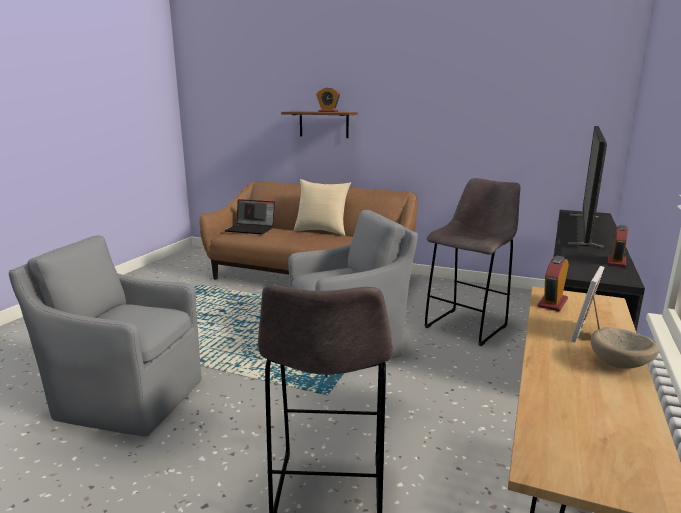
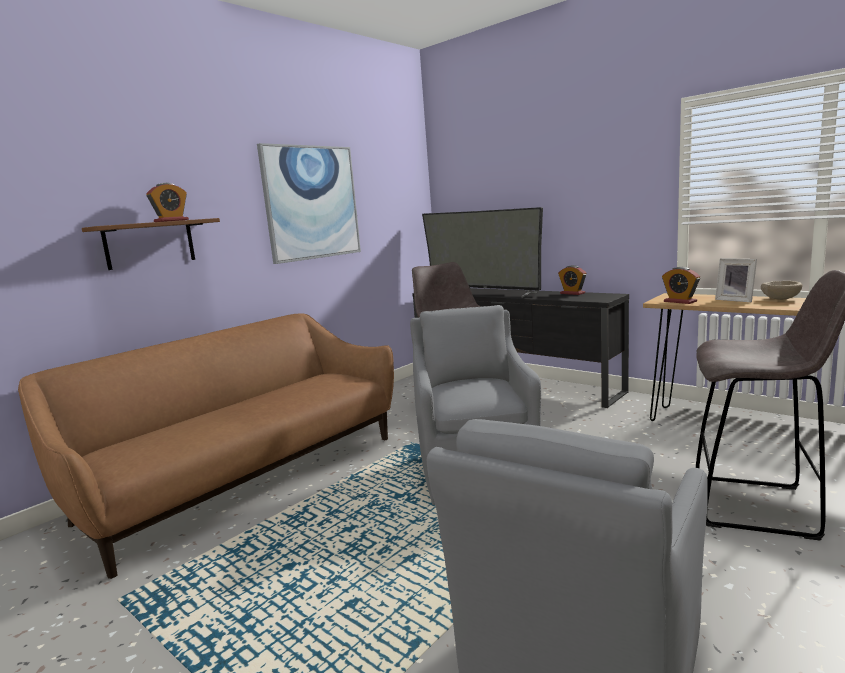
camera: 70 degrees left, 5 degrees down
laptop [225,199,275,234] -> none
beige pillow [294,179,351,236] -> none
none -> picture [257,143,361,264]

